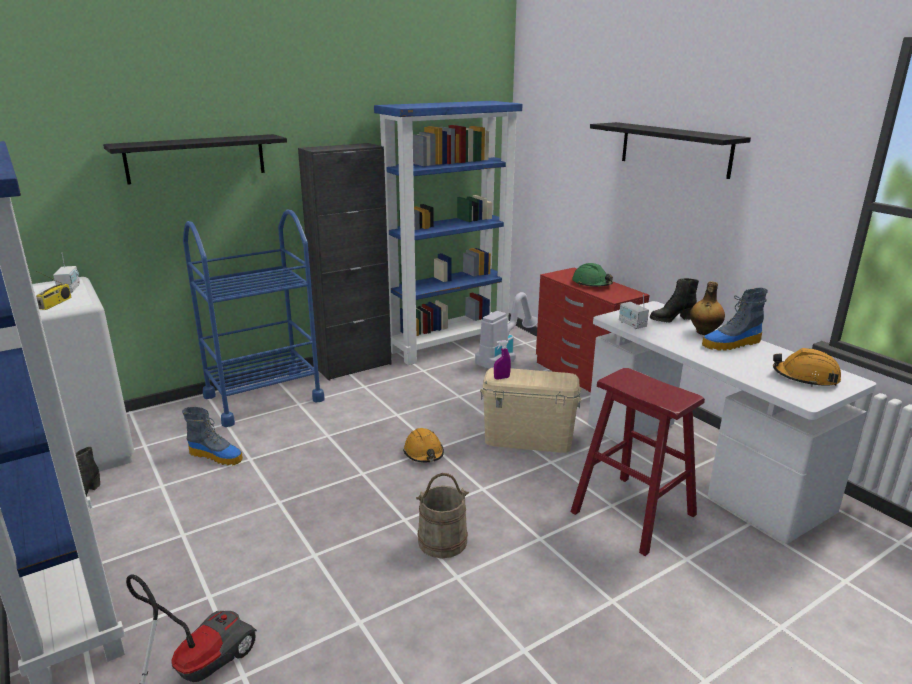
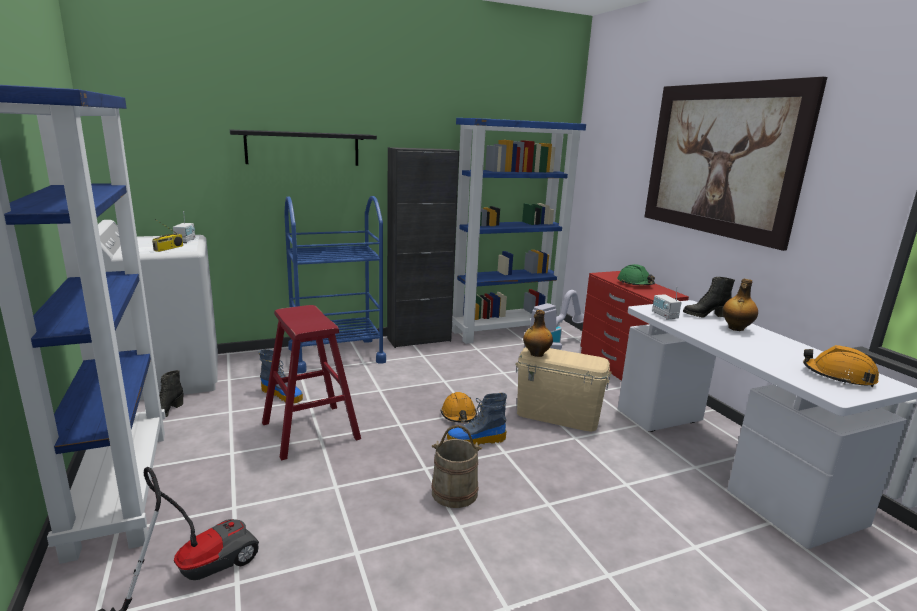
camera: 10 degrees right, 5 degrees down
purple spray bottle [494,340,511,379] -> bottle [523,310,553,357]
red stool [570,368,705,556] -> red stool moved to [262,305,361,461]
black shelf [590,122,751,179] -> picture [644,77,827,251]
boot [702,288,768,351] -> boot moved to [447,393,507,445]

